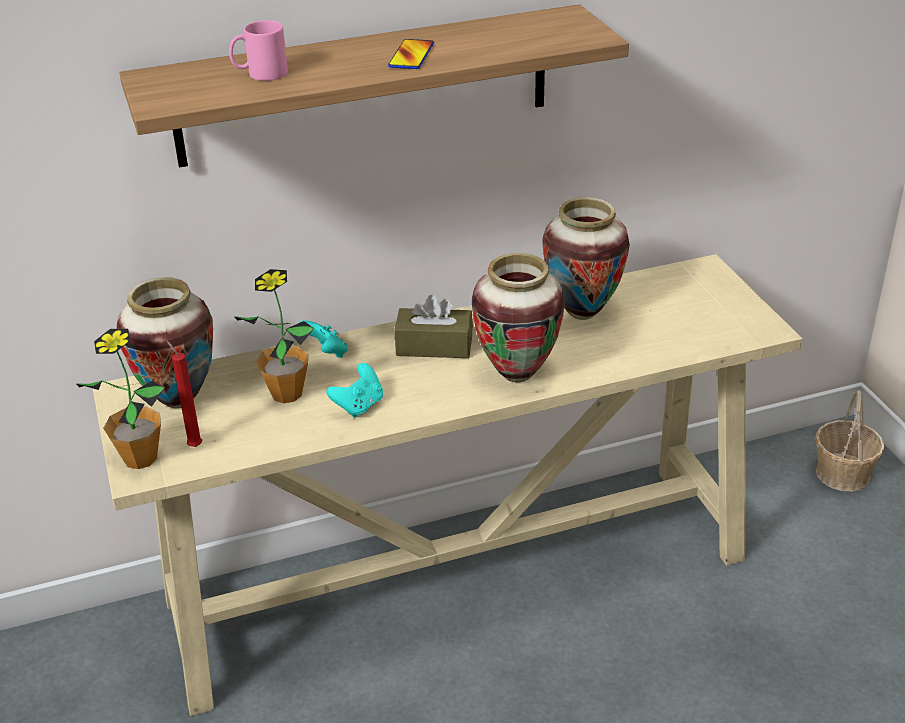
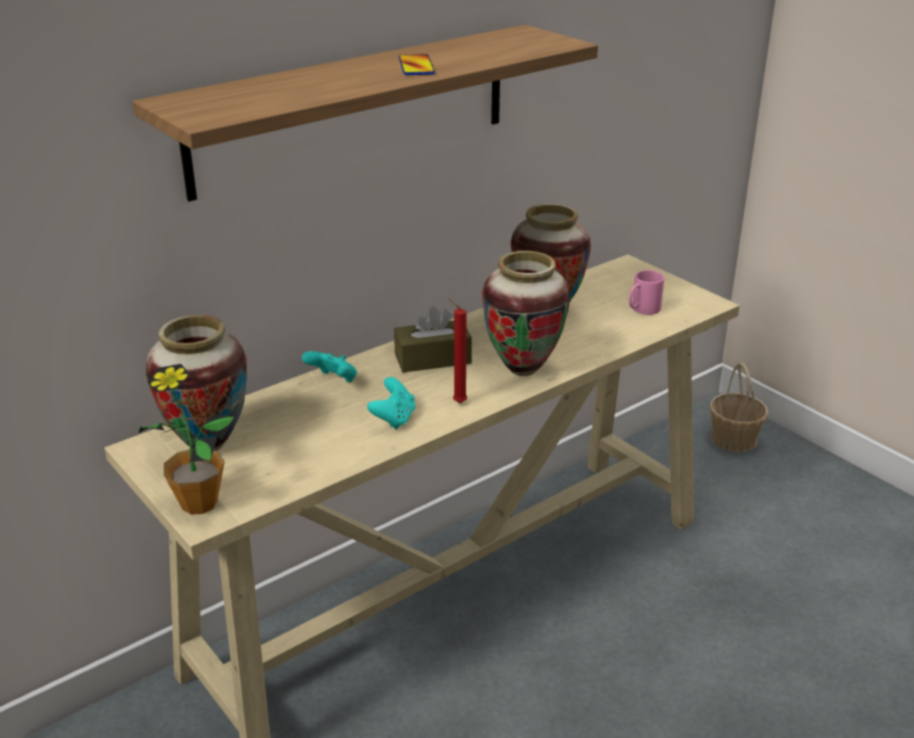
camera: 20 degrees left, 5 degrees down
red candle [167,341,202,447] -> red candle moved to [448,299,467,403]
pink mug [229,20,288,81] -> pink mug moved to [629,270,664,315]
potted plant [234,269,315,403] -> none

